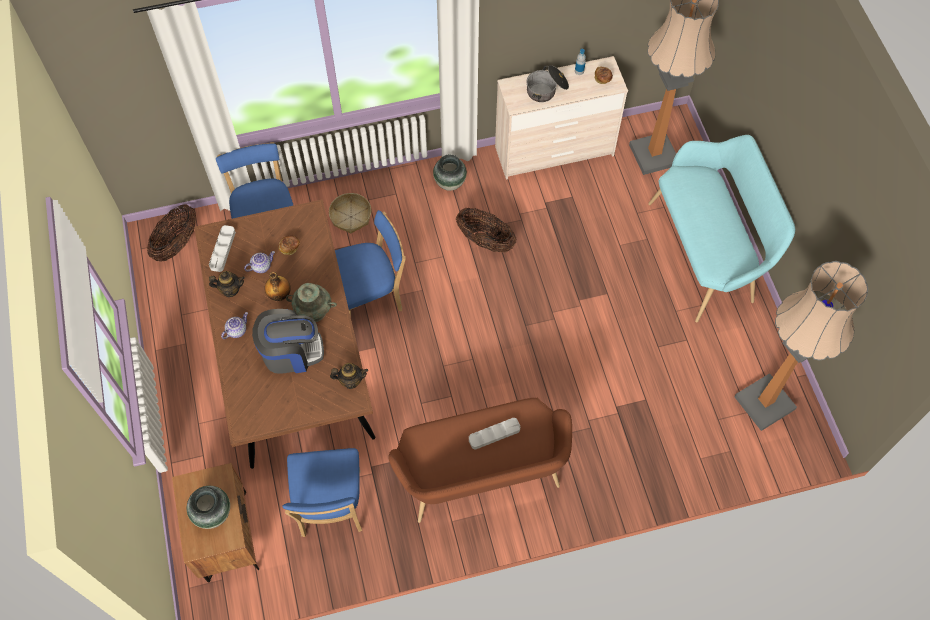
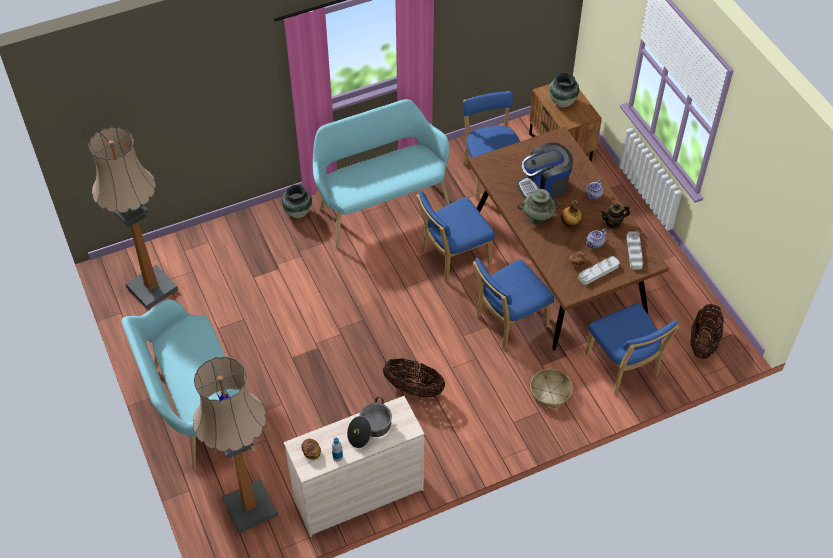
camera: 170 degrees right, 10 degrees down
teapot [330,363,368,389] -> none
brown bench [388,398,572,523] -> turquoise bench [313,99,450,249]
vase [433,154,467,191] -> vase moved to [282,185,312,218]
grey tray [469,418,520,449] -> grey tray moved to [578,256,619,285]
none -> blue chair [417,190,495,283]

